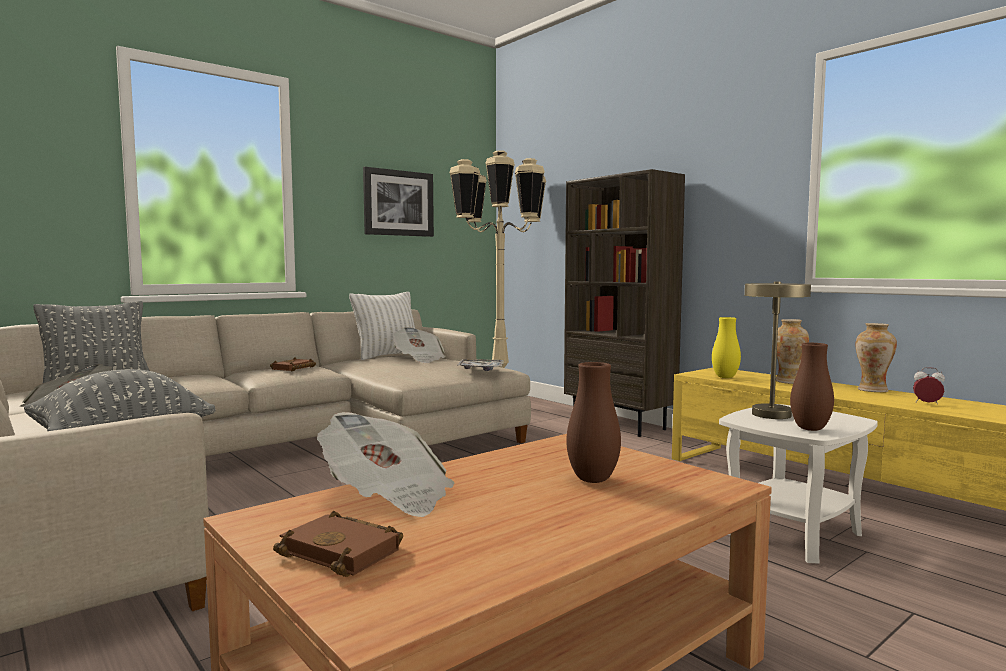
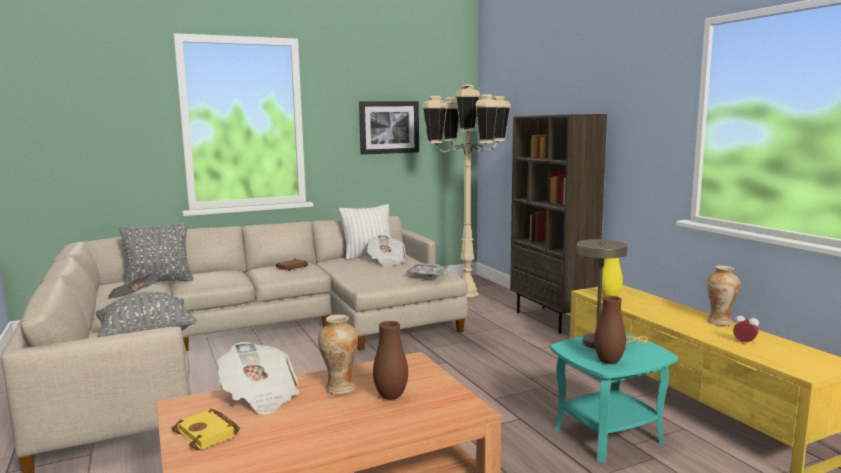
camera: 15 degrees right, 5 degrees up
brown book [273,511,403,577] -> yellow book [171,409,240,450]
white side table [719,404,878,563] -> turquoise side table [551,333,678,463]
vase [776,319,809,384] -> vase moved to [318,315,358,394]

